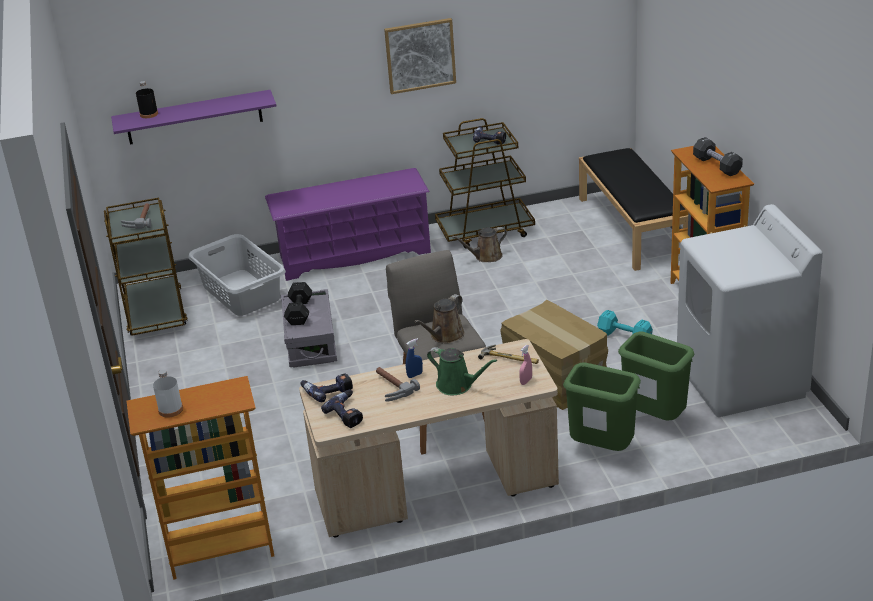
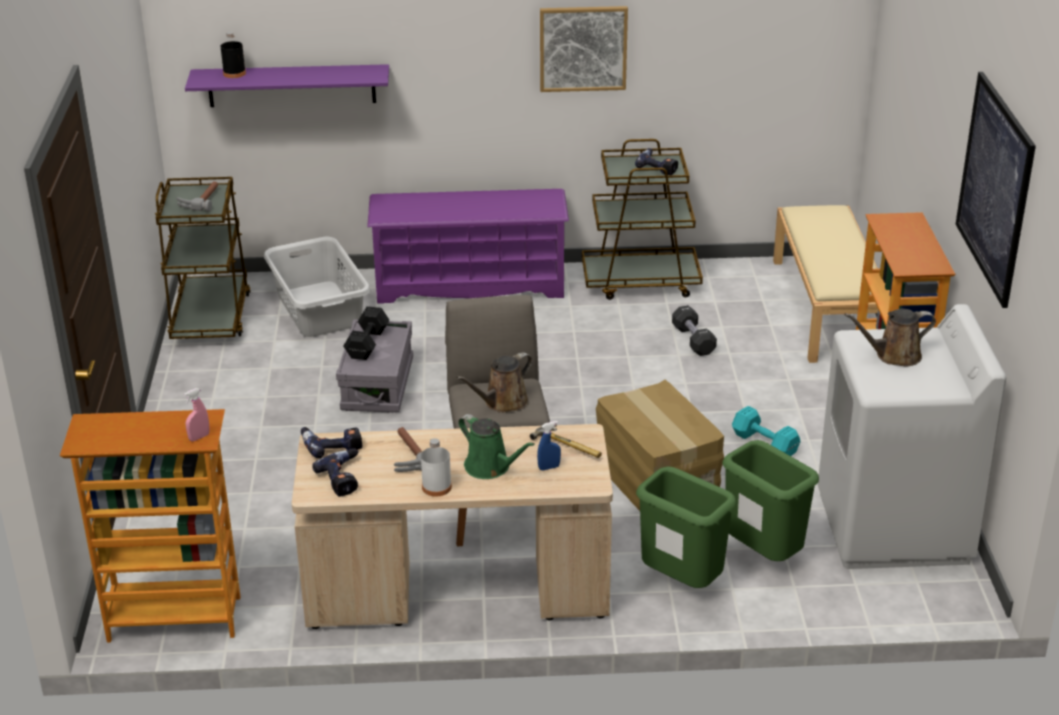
camera: 10 degrees right, 0 degrees up
white bottle [153,370,183,418] -> white bottle moved to [421,438,452,496]
blue spray bottle [405,338,423,378] -> blue spray bottle moved to [537,421,561,470]
brown watering can [452,227,507,262] -> brown watering can moved to [844,309,936,367]
pink spray bottle [519,345,532,385] -> pink spray bottle moved to [184,388,209,441]
black bench [579,148,688,271] -> beige bench [773,205,878,363]
black dumbbell [693,137,743,176] -> black dumbbell moved to [672,305,717,356]
none -> picture [956,72,1036,308]

